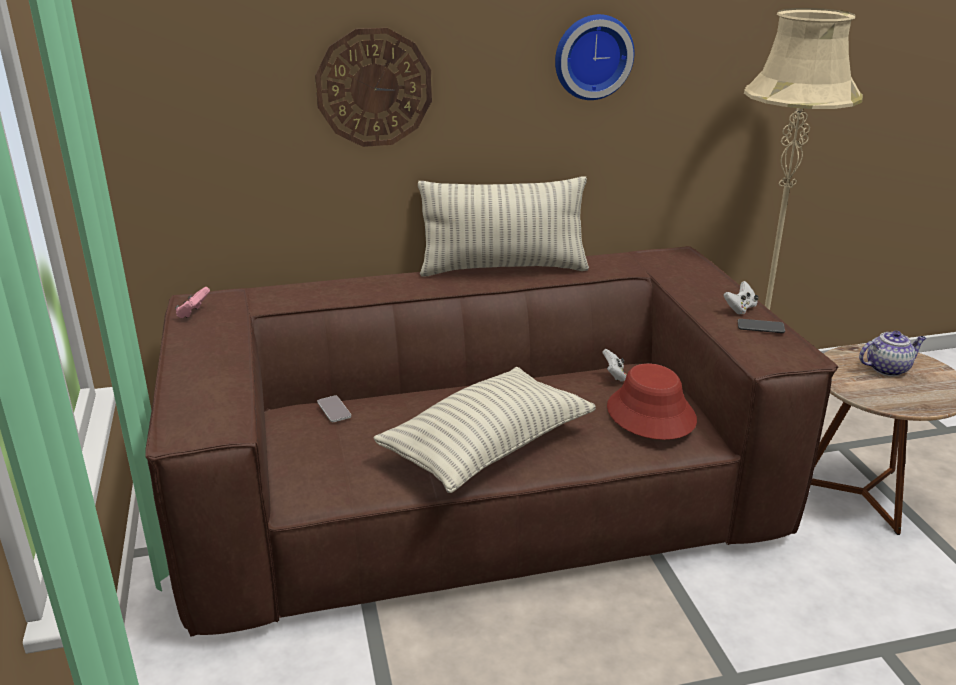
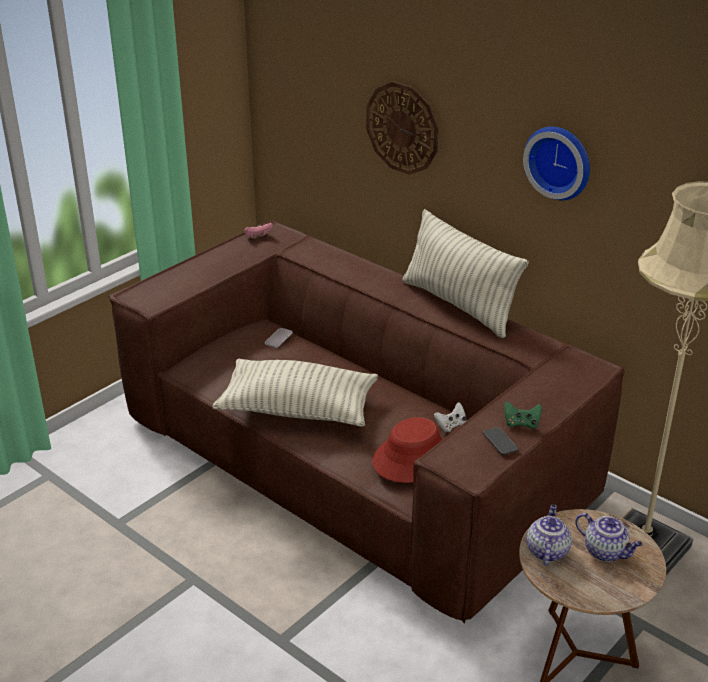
camera: 55 degrees right, 5 degrees up
white game controller [723,281,759,315] -> green game controller [504,402,542,429]
none -> teapot [527,504,572,565]

